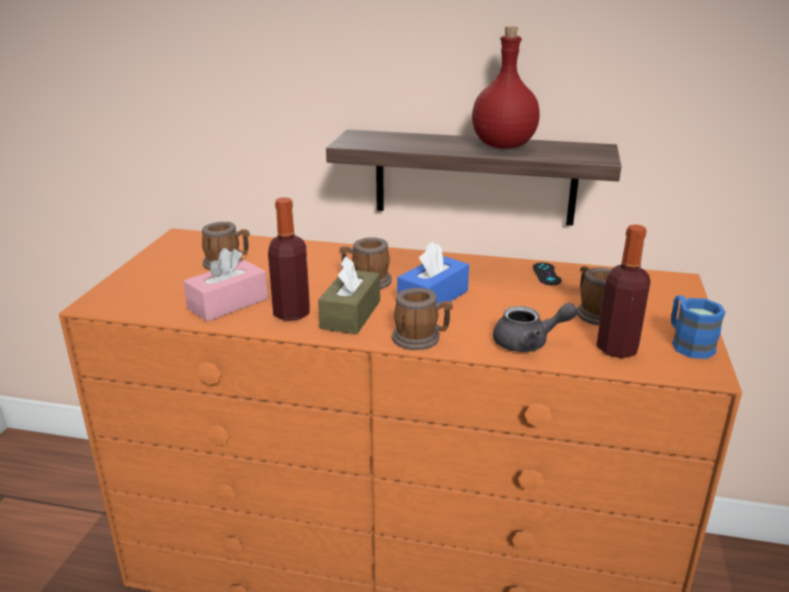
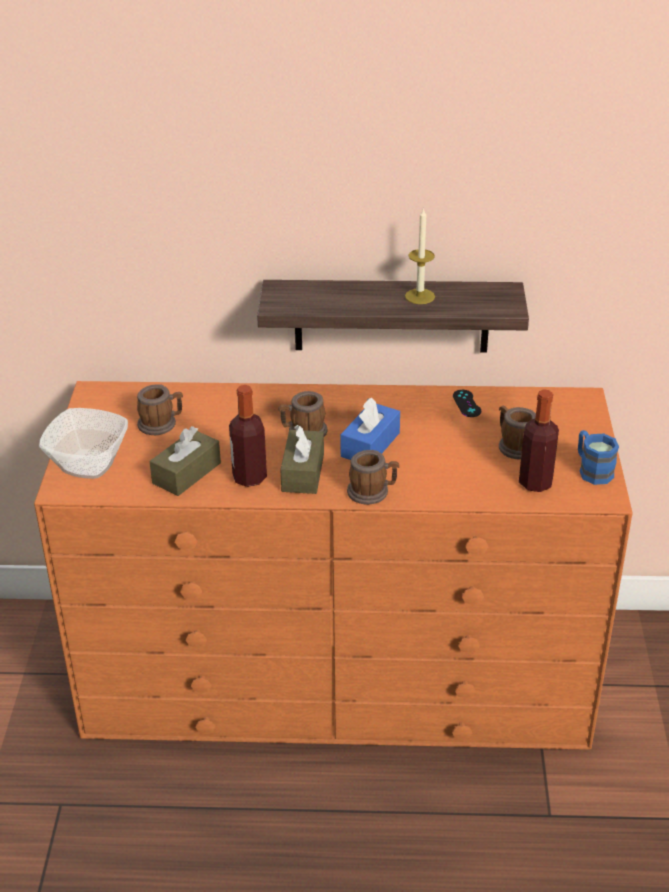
camera: 10 degrees left, 10 degrees up
pink tissue box [183,248,268,322] -> brown tissue box [149,426,221,496]
red bottle [472,26,540,149] -> candle [405,208,435,304]
grey teapot [493,303,578,352] -> none
none -> bowl [39,408,128,479]

